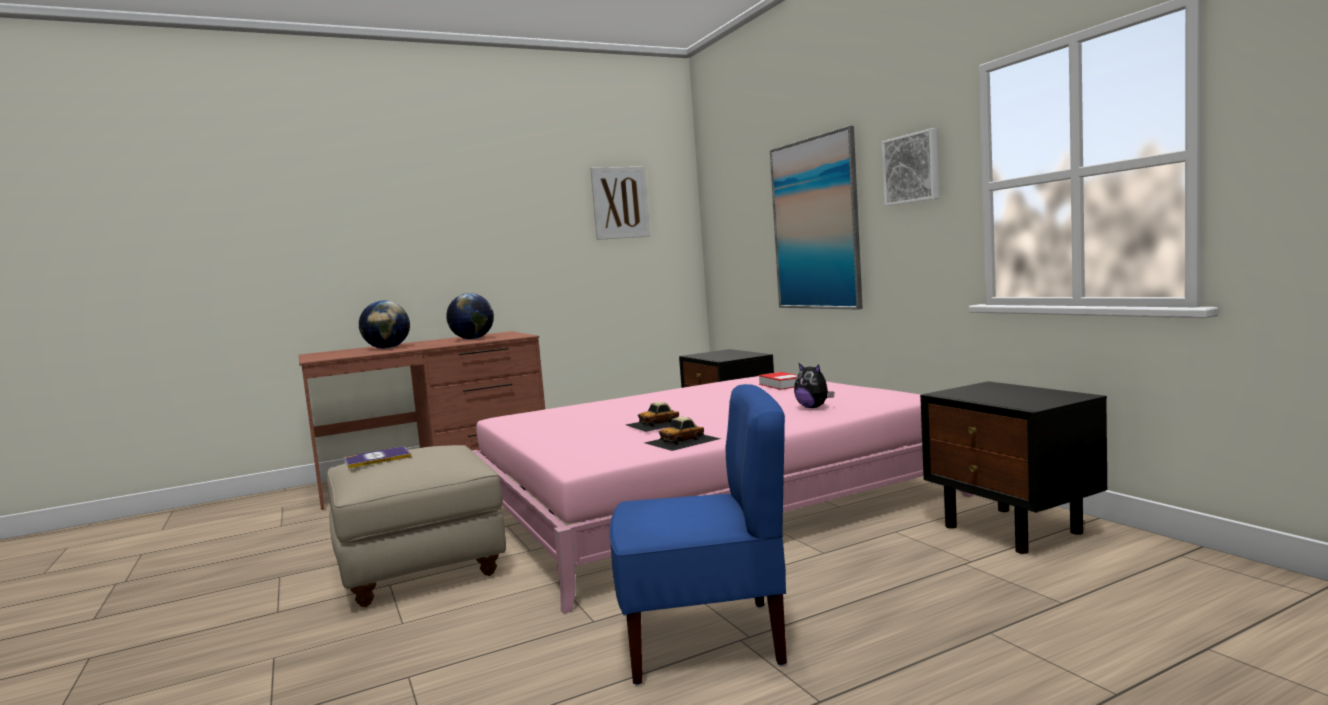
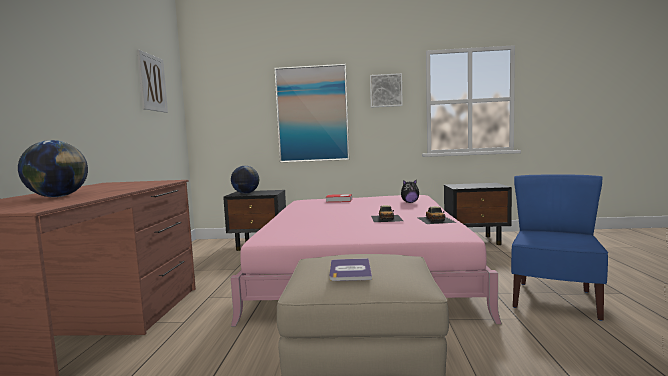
camera: 60 degrees left, 0 degrees up
globe [446,293,494,339] -> globe moved to [231,166,259,194]

